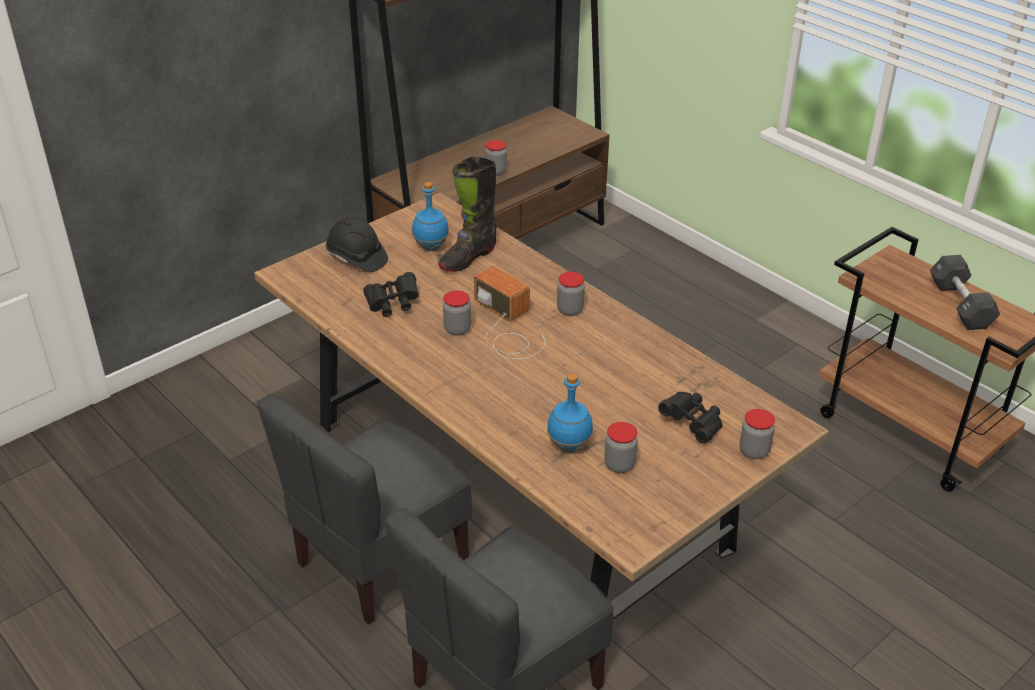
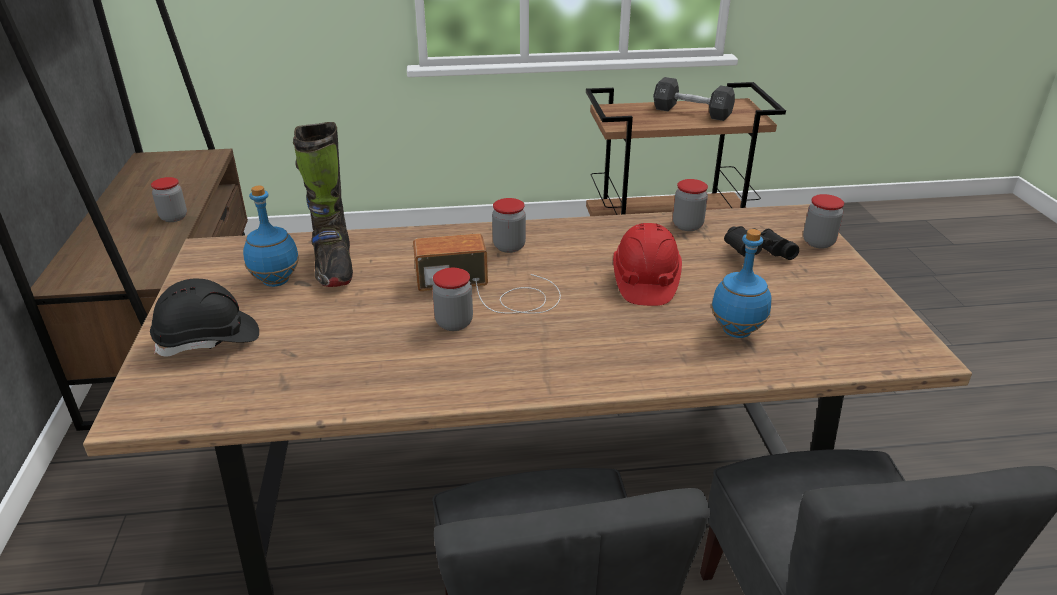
camera: 55 degrees left, 5 degrees down
black binoculars [363,272,419,317] -> none
jar [604,422,638,473] -> jar moved to [673,179,708,231]
none -> red hard hat [613,223,682,306]

